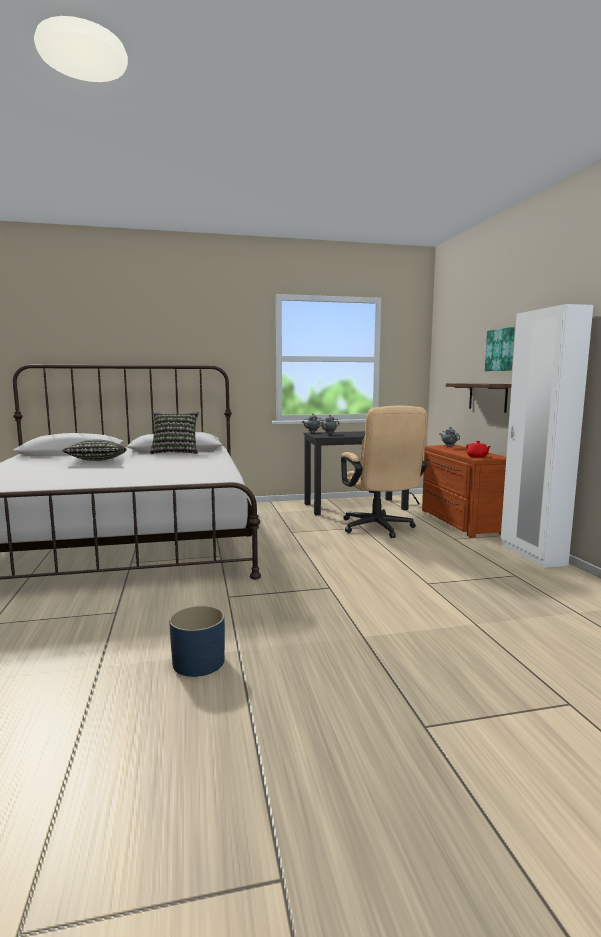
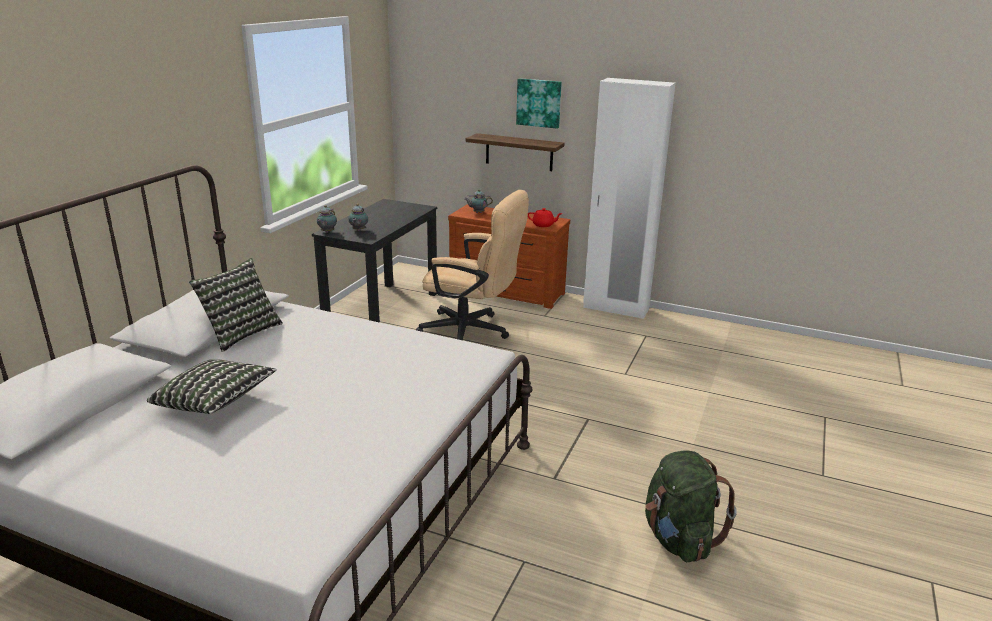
camera: 55 degrees left, 15 degrees up
blue planter [169,606,225,677] -> green backpack [645,450,737,562]

